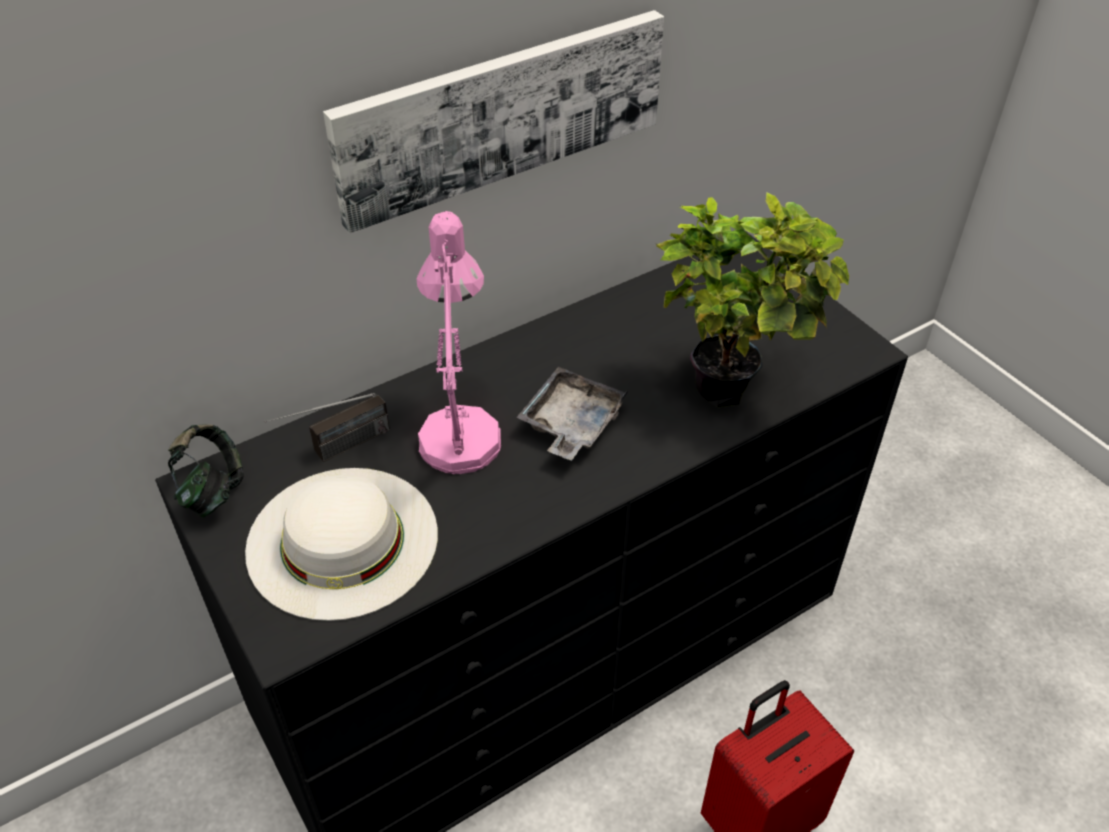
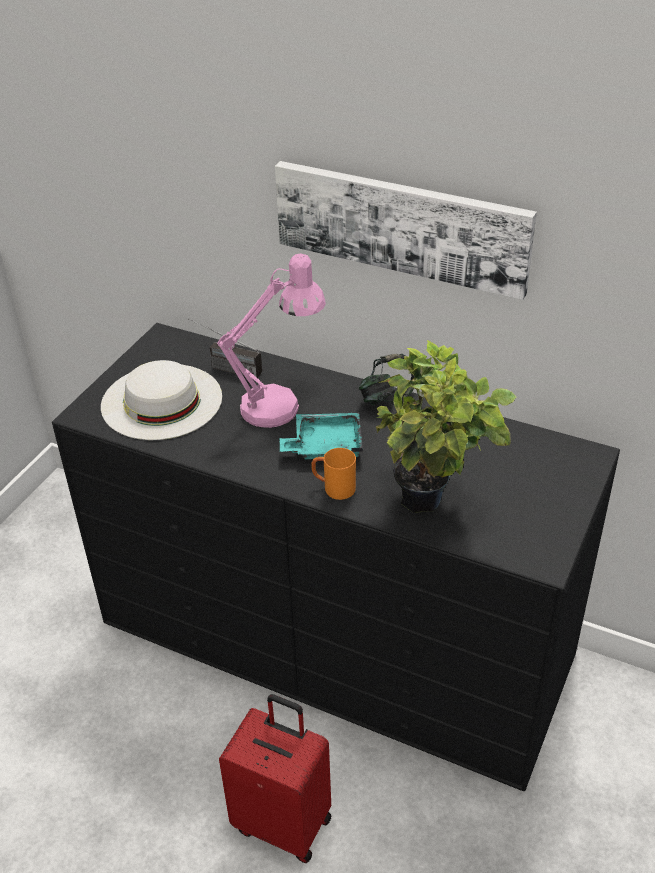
camera: 60 degrees right, 5 degrees down
headphones [168,424,244,518] -> headphones moved to [359,354,415,405]
grey tray [516,367,628,461] -> turquoise tray [280,413,363,459]
none -> orange mug [311,448,356,500]

